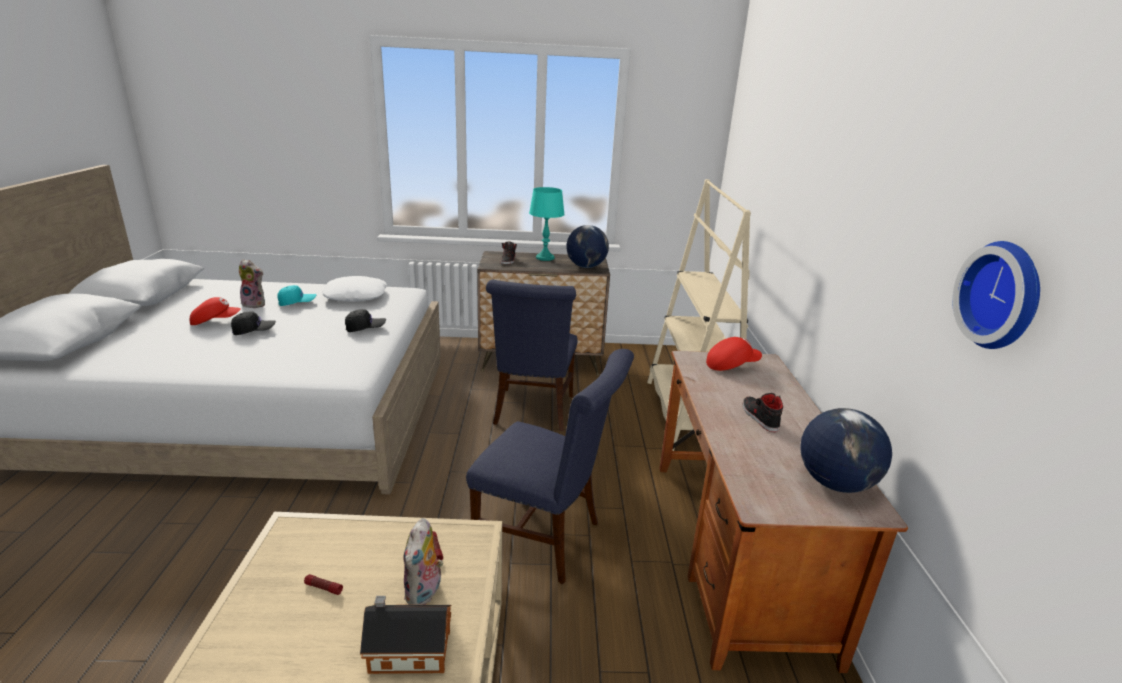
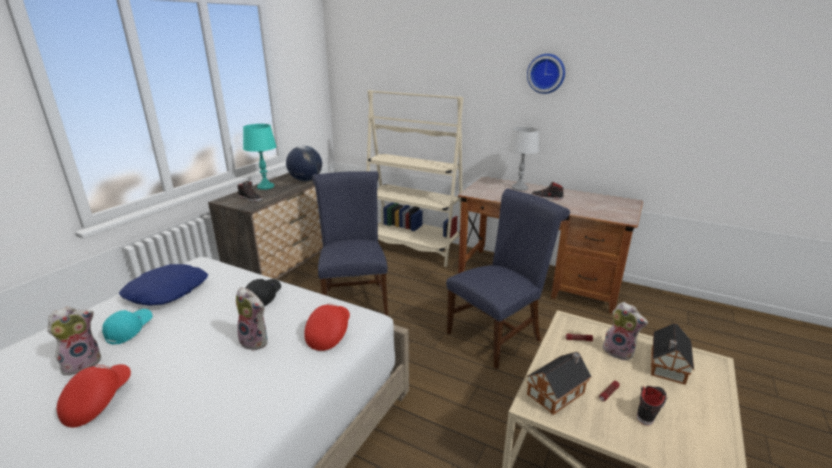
camera: 60 degrees left, 0 degrees up
black cap [231,312,276,335] -> none
white pillow [322,276,387,302] -> blue pillow [119,264,208,306]
blue chair [486,280,577,431] -> blue chair turned 135 degrees counterclockwise [312,171,388,316]
red cap [706,337,762,371] -> red cap moved to [304,303,350,351]
globe [800,408,892,493] -> none
wall clock [952,241,1040,349] -> wall clock moved to [527,54,565,94]
none -> plush toy [236,287,267,351]
none -> grey table lamp [508,127,540,191]
none -> toy house [526,352,592,415]
none -> black shoe [637,386,668,426]

